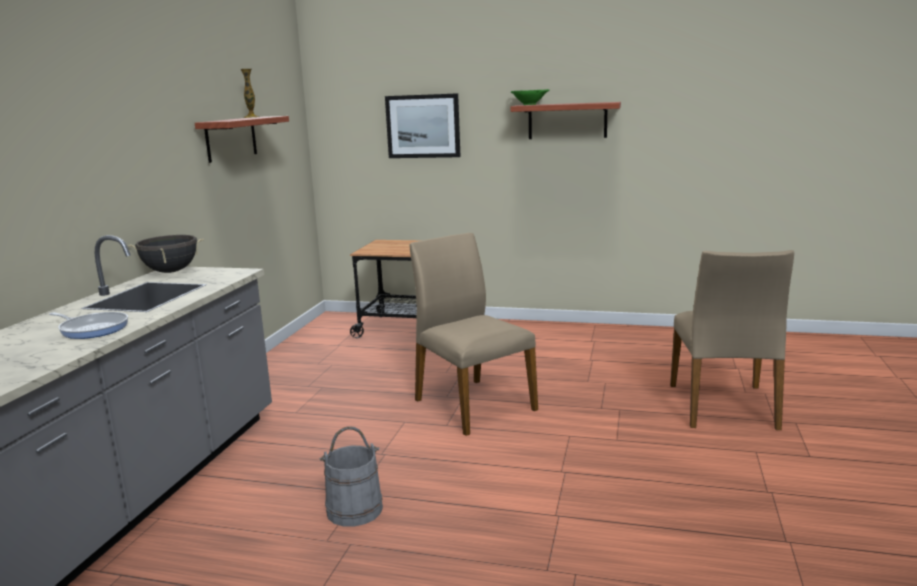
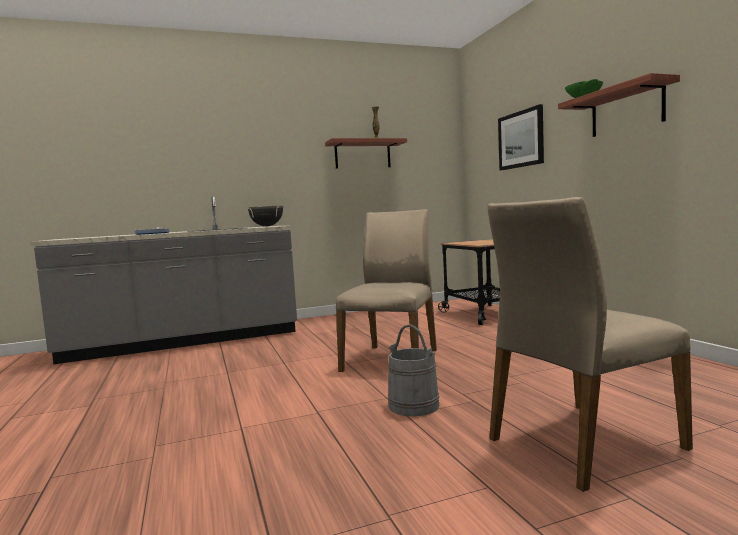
camera: 55 degrees right, 10 degrees down
grey bucket [319,426,383,527] -> grey bucket moved to [388,324,439,417]

